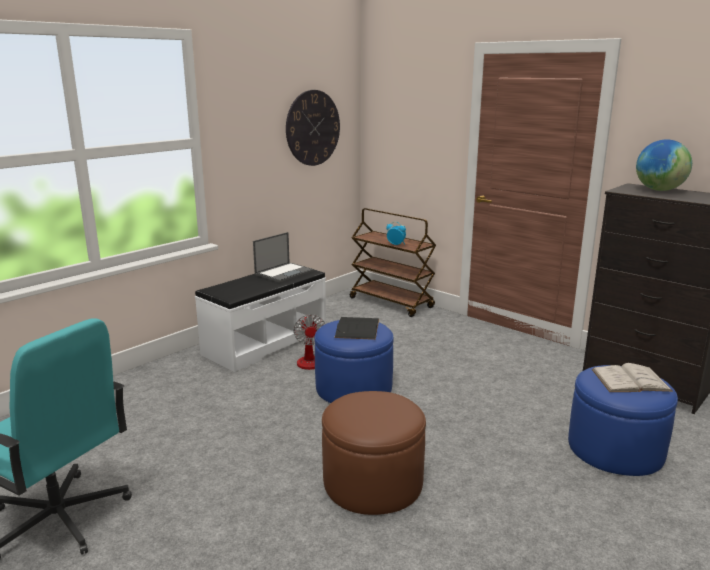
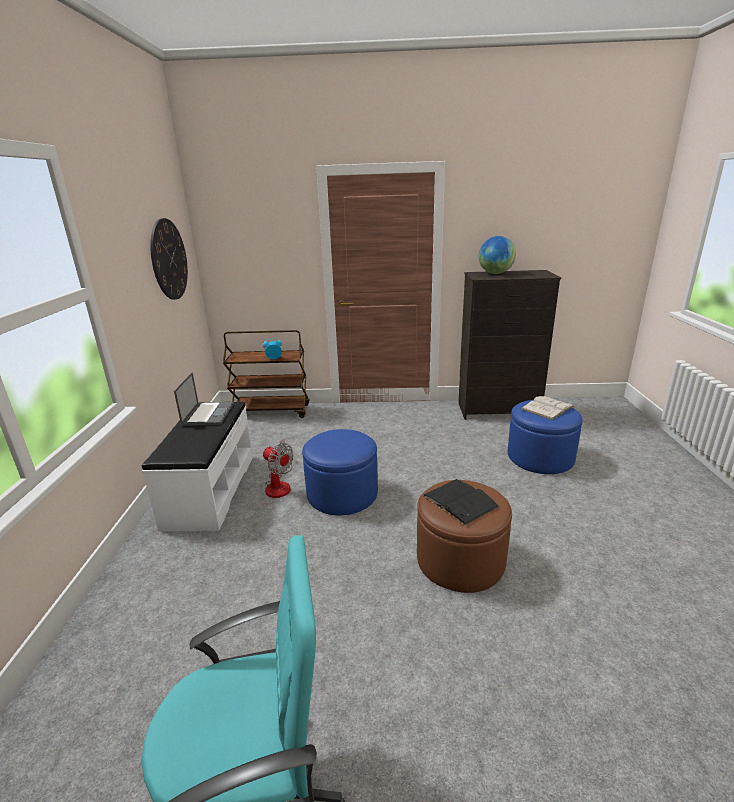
camera: 40 degrees left, 5 degrees up
black book [334,317,379,340] -> black book moved to [423,479,499,526]

